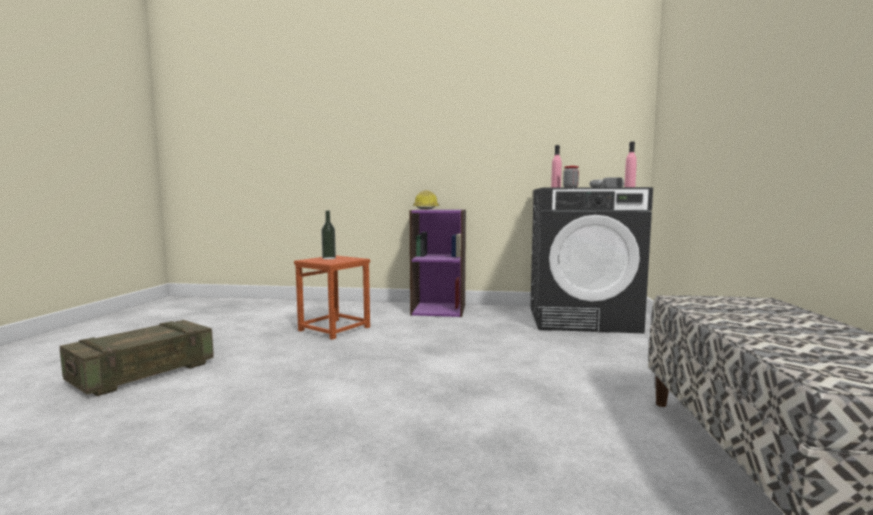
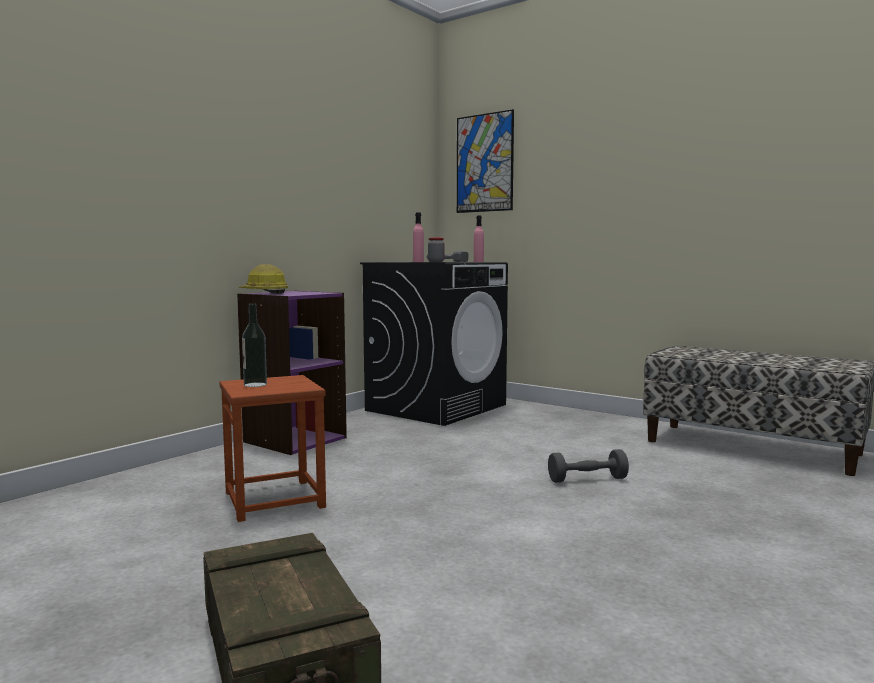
camera: 60 degrees left, 0 degrees up
none -> picture [457,109,514,213]
none -> grey dumbbell [548,449,629,483]

